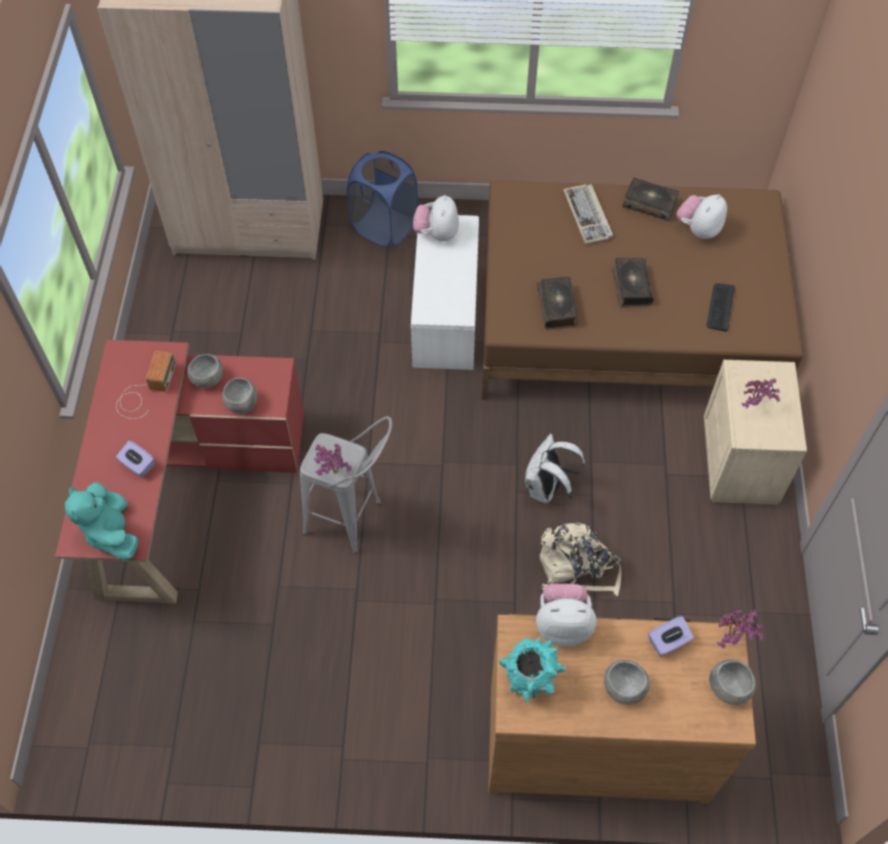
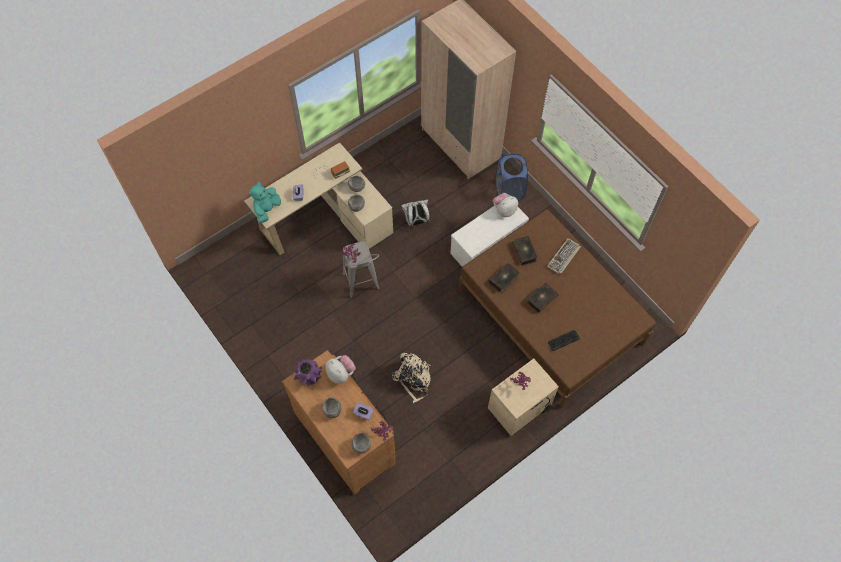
camera: 50 degrees right, 5 degrees up
red desk [55,340,304,603] -> beige desk [244,142,393,255]
turquoise vase [499,638,566,702] -> purple vase [294,359,322,386]
white backpack [525,434,585,505] -> white backpack moved to [401,199,430,229]
book [623,178,679,221] -> book moved to [512,236,537,266]
plush toy [676,194,727,239] -> none

